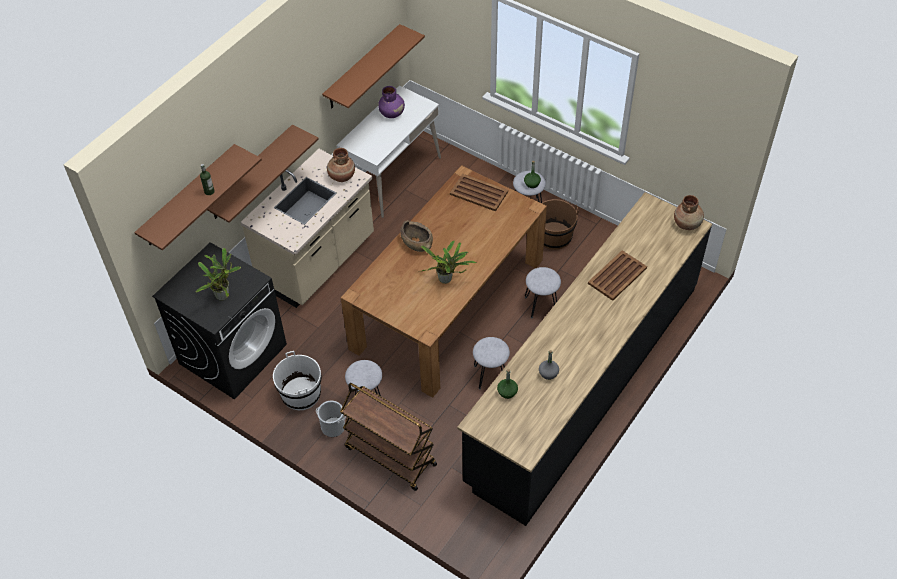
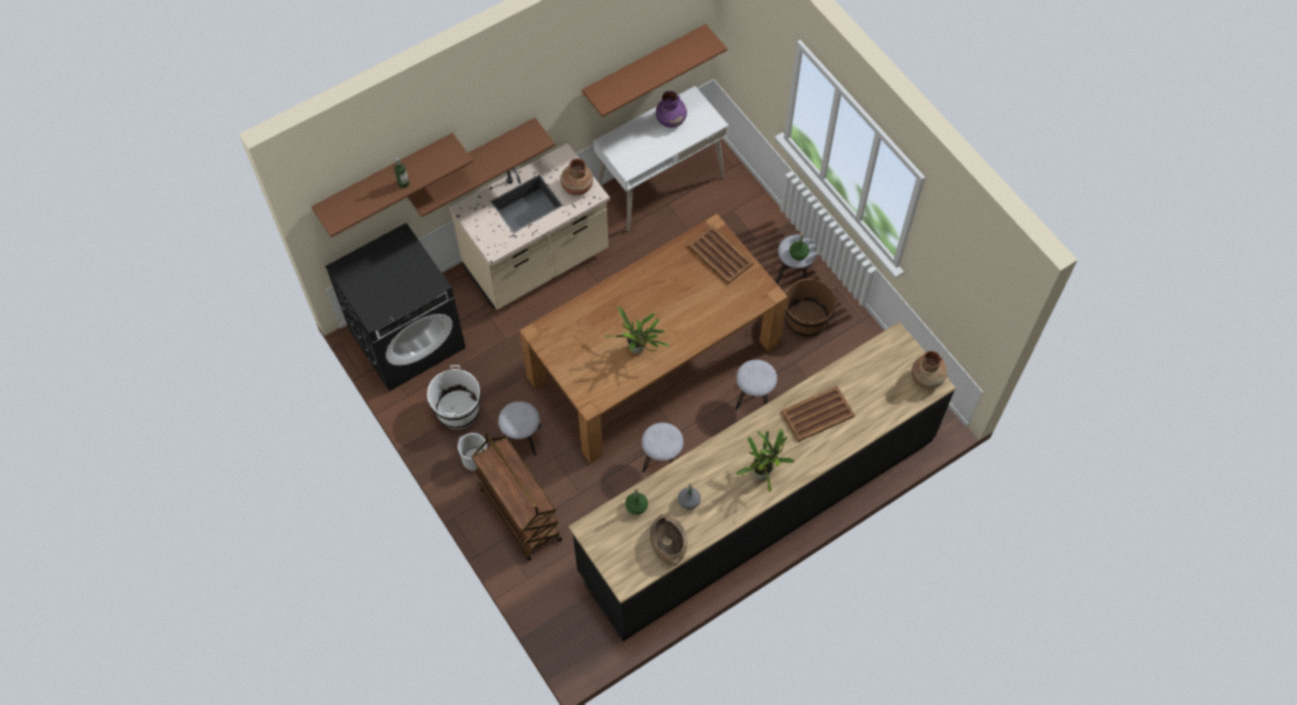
camera: 20 degrees right, 10 degrees up
potted plant [196,248,241,301] -> potted plant moved to [736,429,794,492]
brown bowl [400,220,433,252] -> brown bowl moved to [650,514,687,565]

